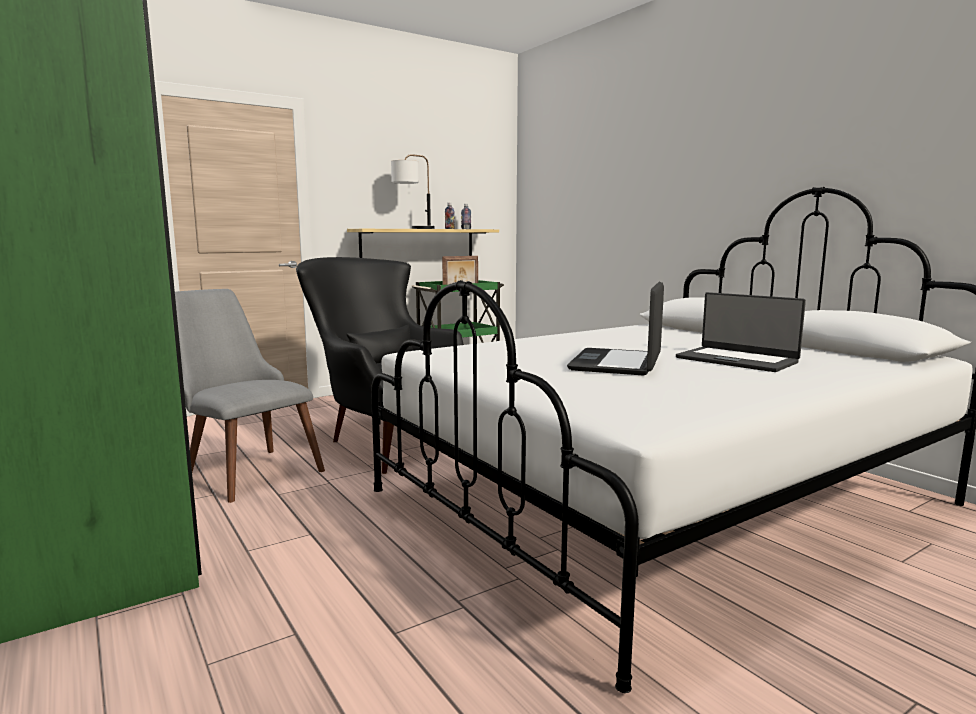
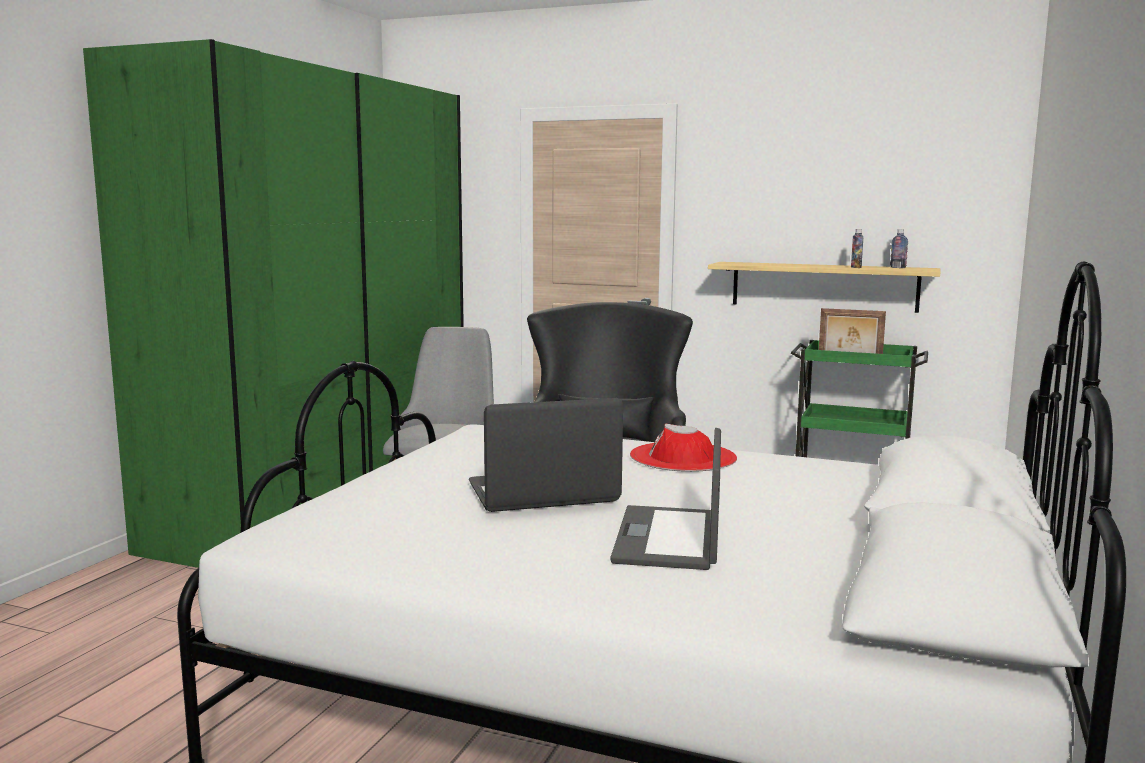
camera: 55 degrees right, 0 degrees up
table lamp [391,154,434,229] -> none
none -> red hat [630,424,737,472]

